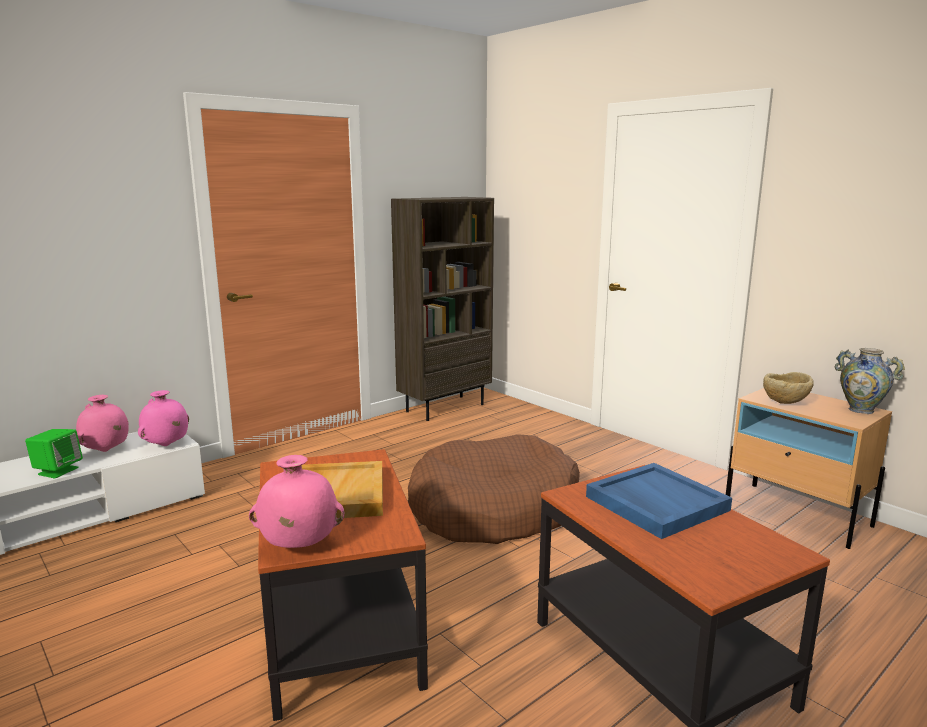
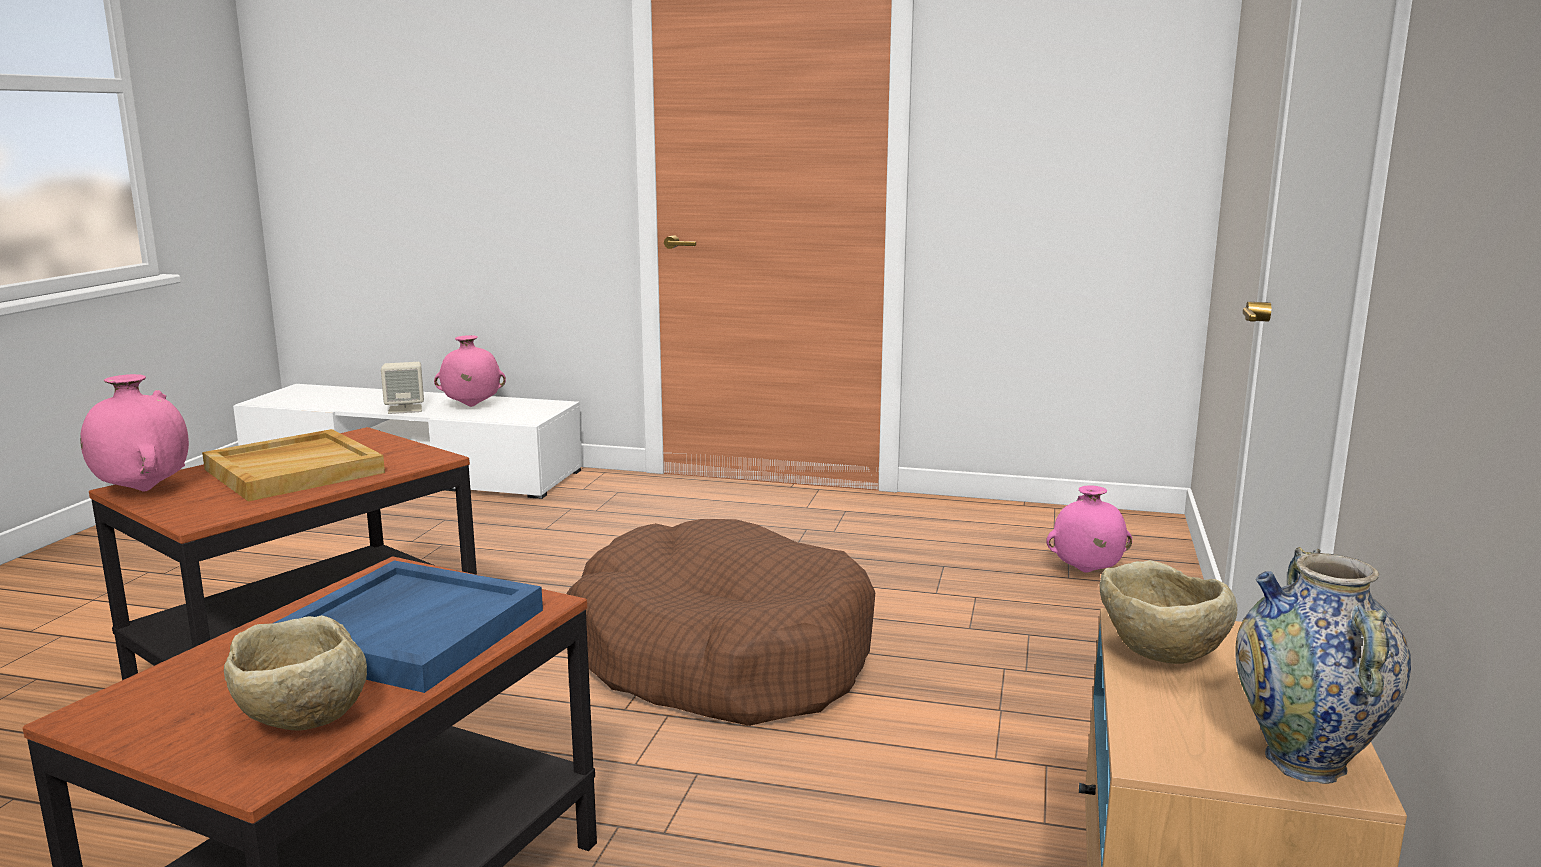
camera: 55 degrees right, 0 degrees up
green speaker [25,429,83,479] -> beige speaker [381,362,424,414]
pink vase [138,390,189,446] -> pink vase moved to [1046,485,1132,573]
brown bookcase [391,197,494,421] -> none
none -> beige bowl [224,615,367,731]

